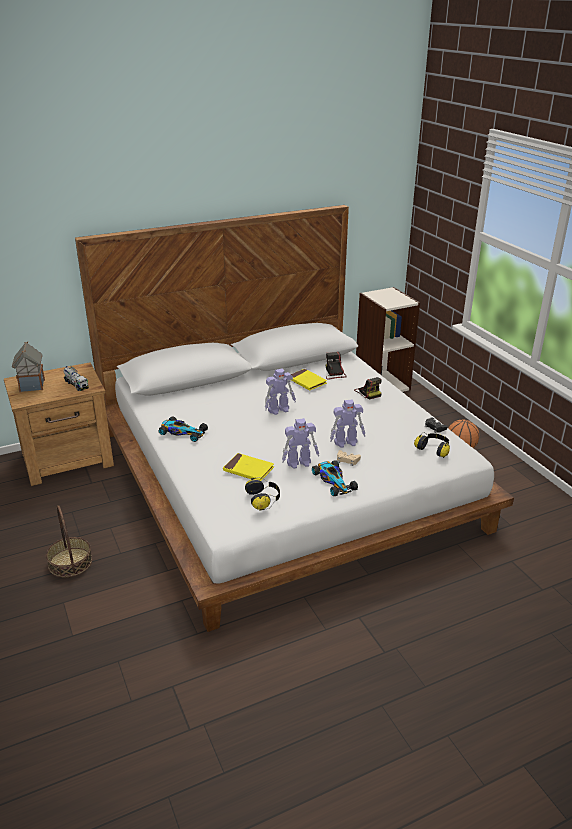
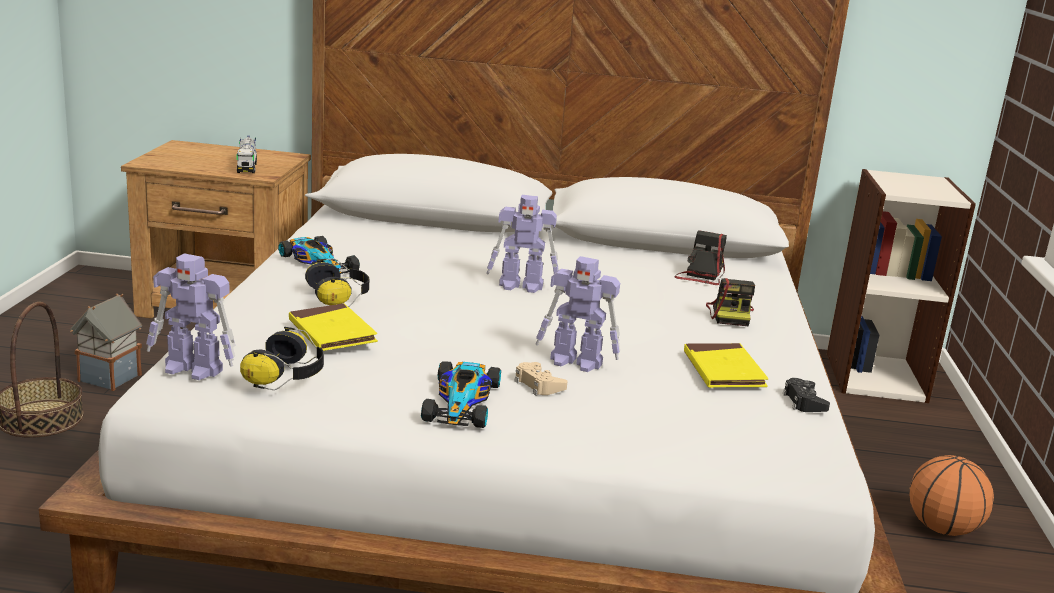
camera: 30 degrees right, 10 degrees down
toy house [12,341,45,392] -> toy house moved to [70,294,142,391]
toy robot [282,418,319,469] -> toy robot moved to [146,253,235,380]
yellow book [290,369,327,391] -> yellow book moved to [684,343,768,388]
headphones [414,432,450,458] -> headphones moved to [305,259,369,307]

